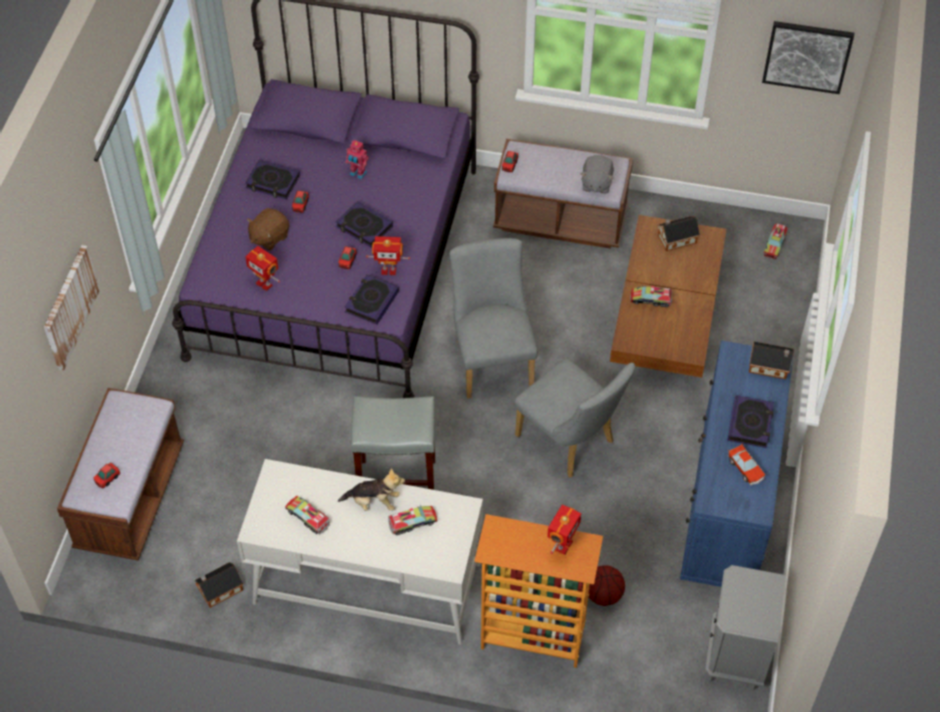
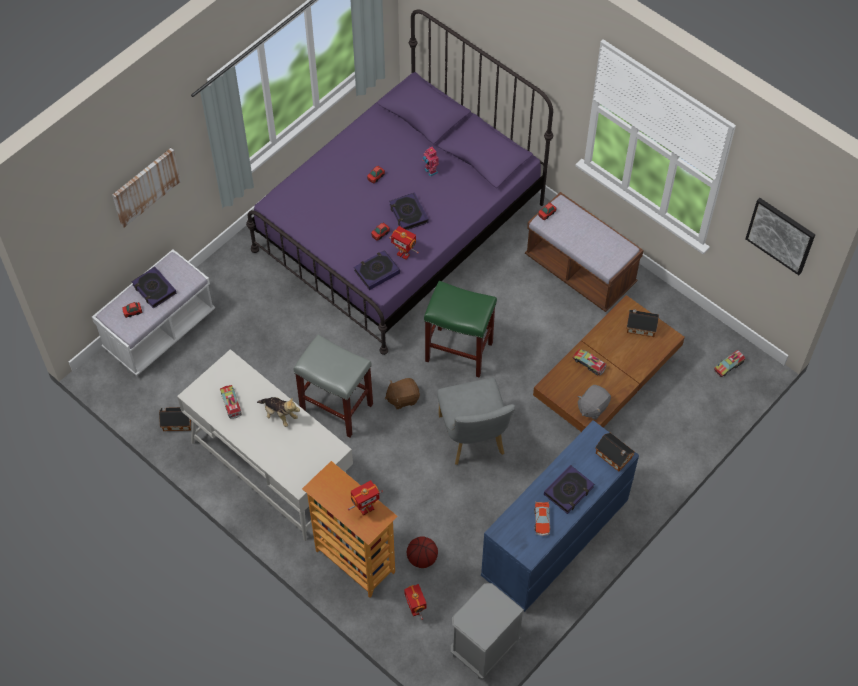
camera: 30 degrees right, 5 degrees up
brown bench [57,388,184,561] -> white bench [92,249,215,376]
book [245,159,300,200] -> book moved to [131,267,177,309]
toy robot [245,246,280,291] -> toy robot moved to [404,584,427,620]
brown plush toy [247,208,289,250] -> brown plush toy moved to [385,378,420,409]
toy truck [388,505,438,535] -> none
grey chair [450,238,538,398] -> green stool [424,281,497,378]
grey plush toy [581,155,614,194] -> grey plush toy moved to [577,385,611,420]

